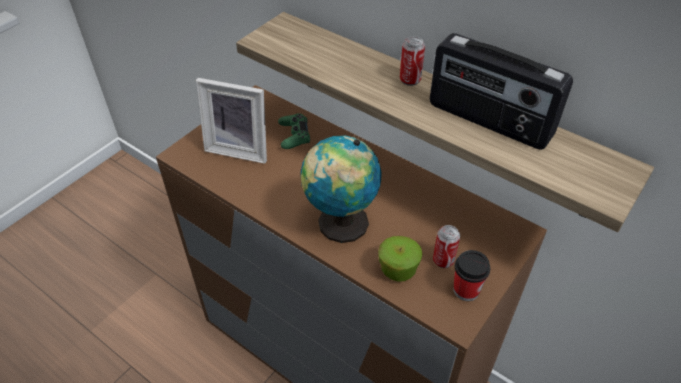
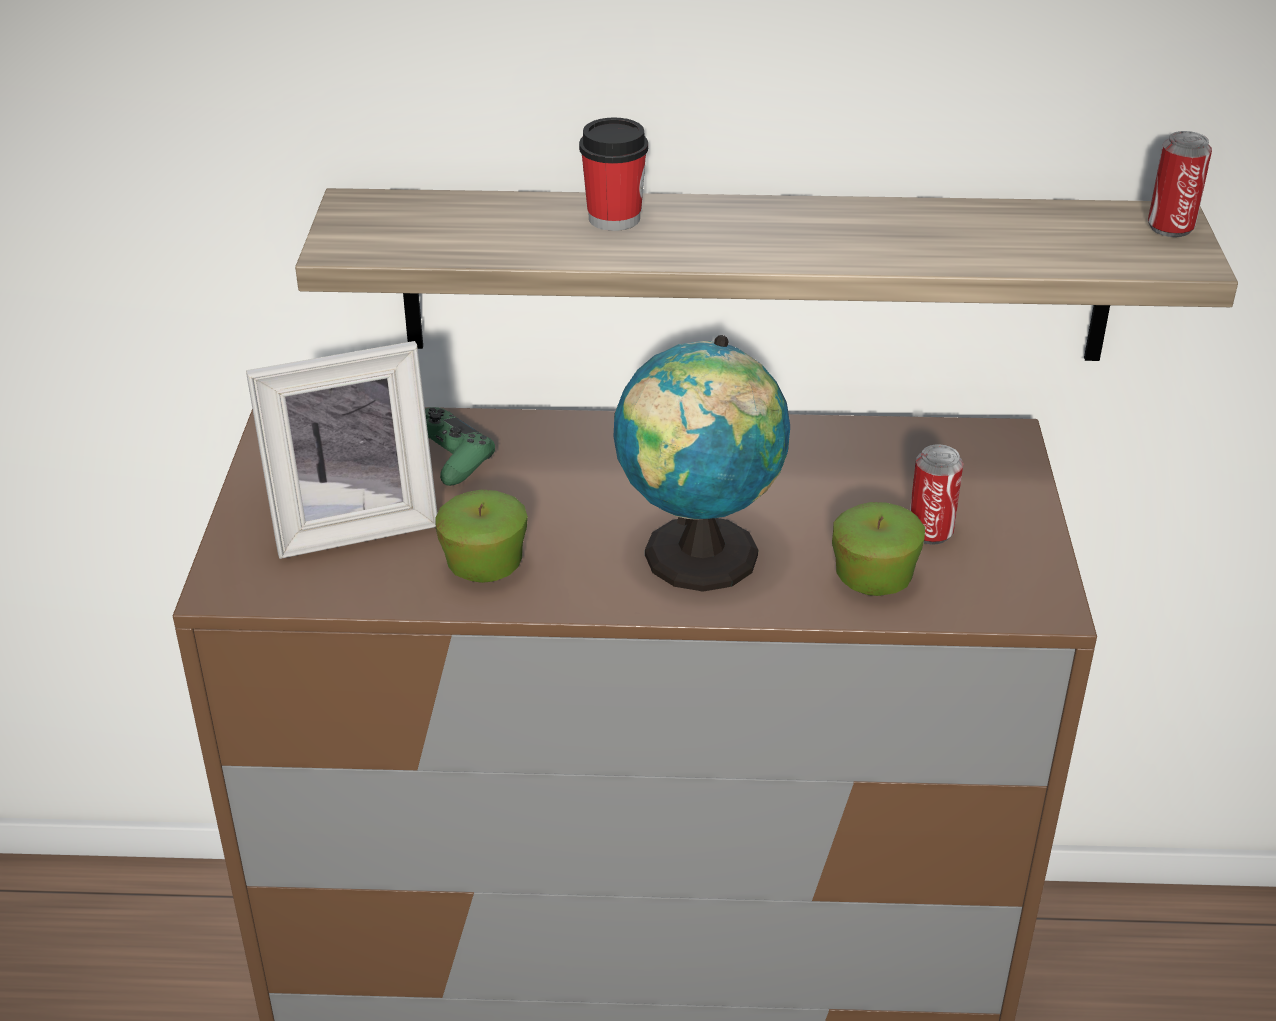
camera: 35 degrees left, 10 degrees down
can [400,37,425,86] -> can moved to [1148,131,1212,237]
radio [430,33,573,150] -> none
cup [453,250,490,301] -> cup moved to [579,117,648,231]
none -> apple [435,489,528,583]

